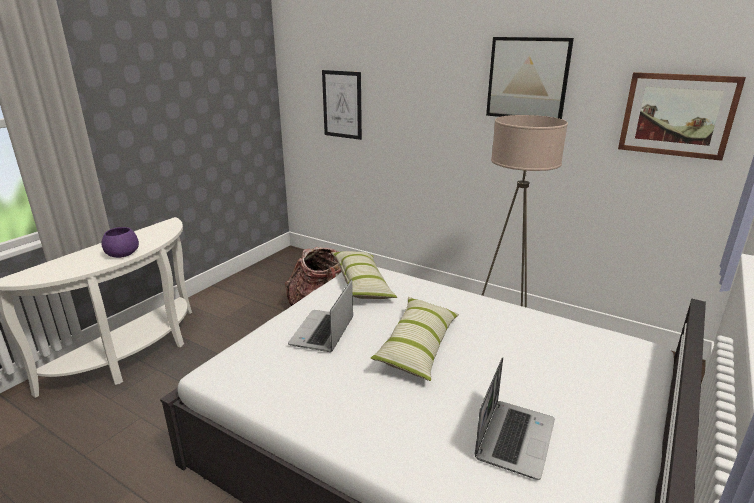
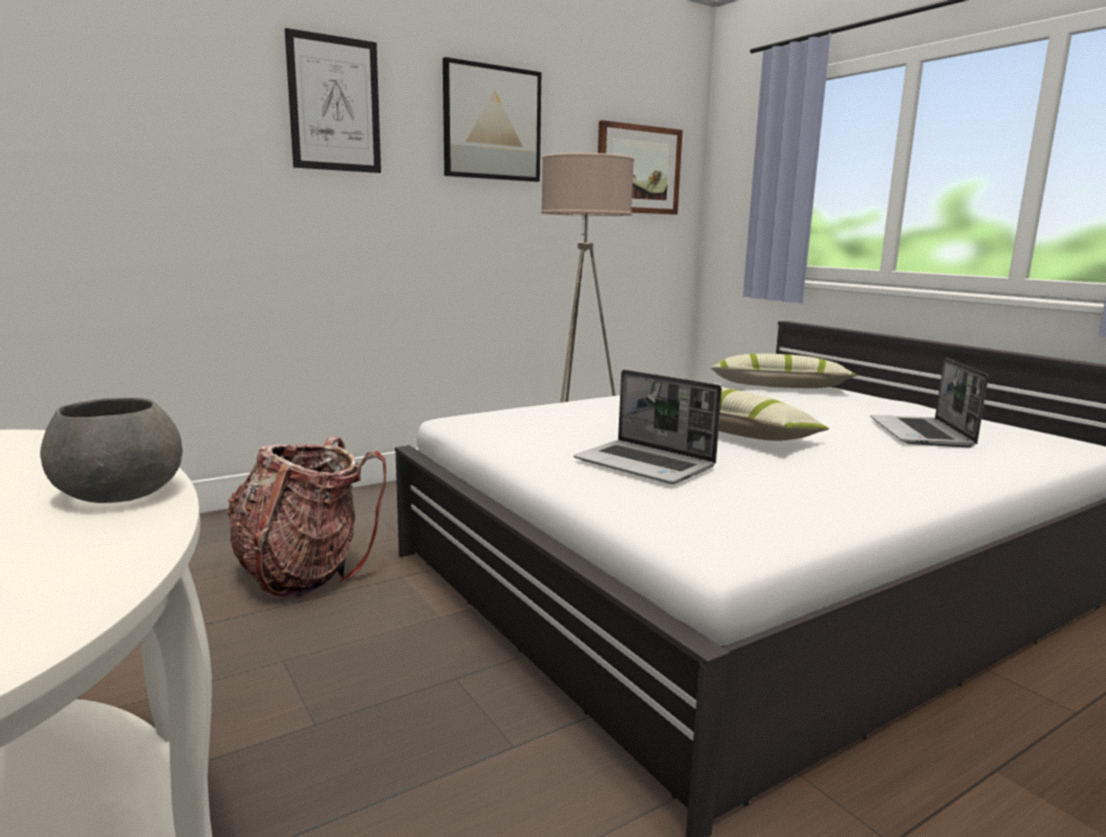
camera: 65 degrees left, 10 degrees down
purple bowl [101,227,139,258] -> grey bowl [40,398,183,503]
picture [322,70,362,140] -> picture moved to [285,28,381,173]
pillow [331,251,397,299] -> pillow moved to [711,353,857,388]
laptop [475,357,555,480] -> laptop turned 135 degrees counterclockwise [870,358,988,448]

